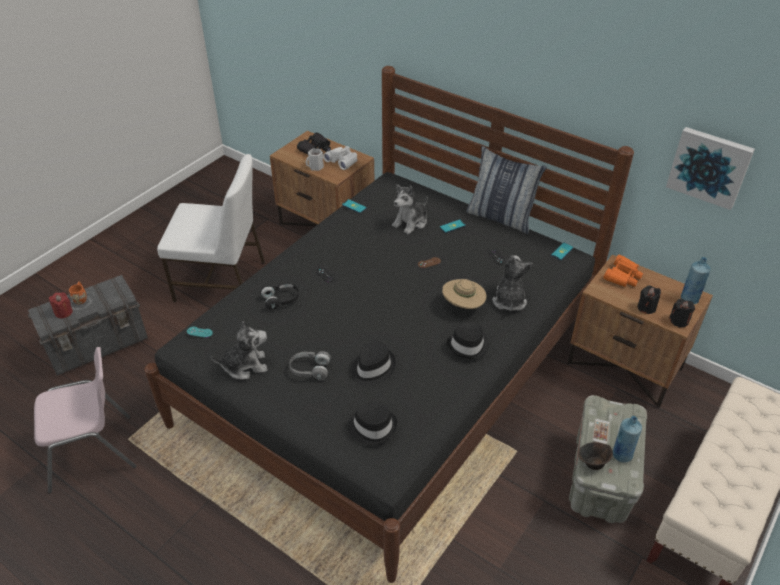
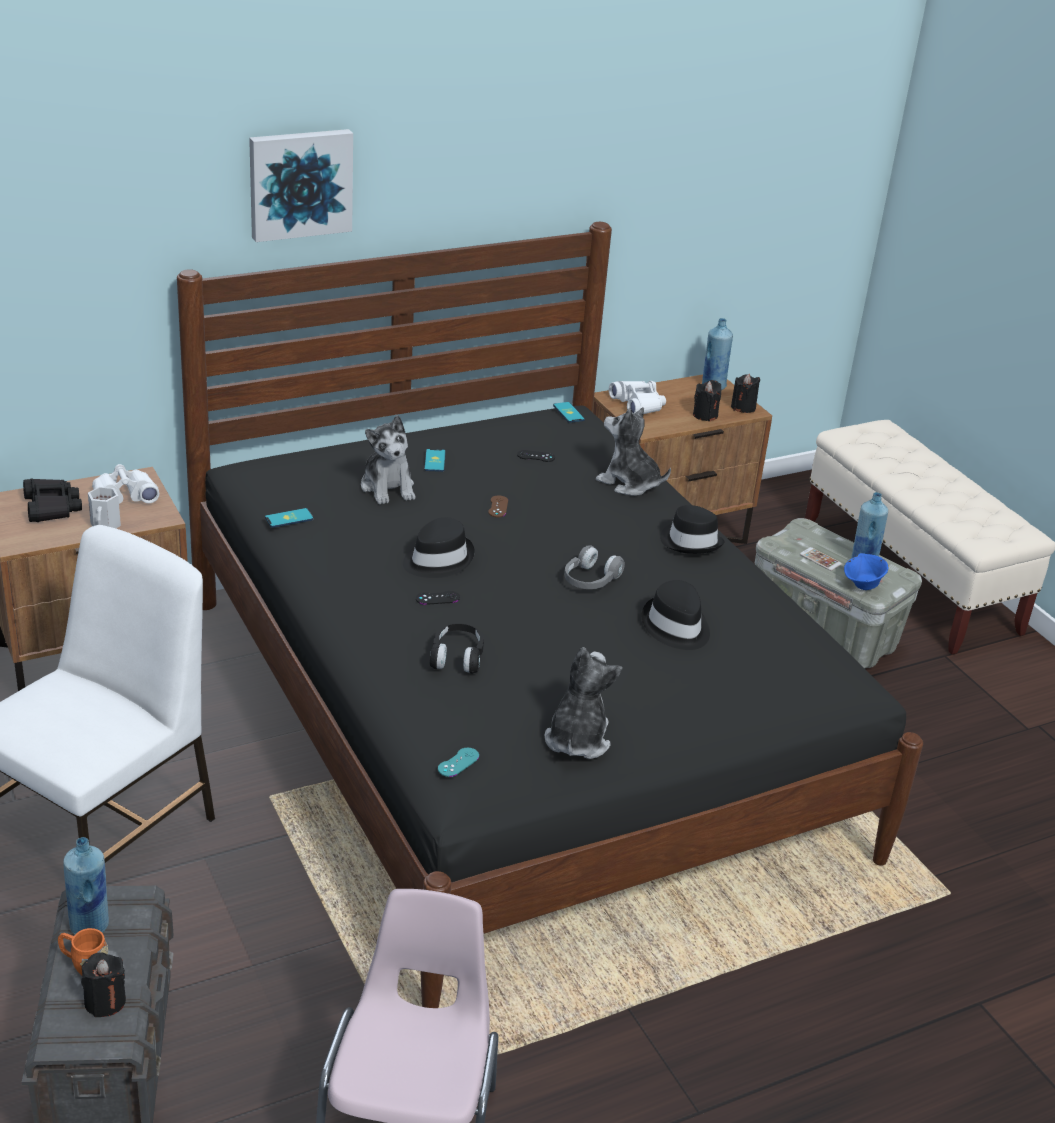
camera: 65 degrees left, 10 degrees down
red candle [49,292,73,318] -> black candle [81,952,126,1017]
grey headphones [289,351,331,380] -> grey headphones moved to [564,545,625,589]
black hat [347,403,397,445] -> black hat moved to [403,517,475,578]
beige hat [442,279,486,309] -> none
pillow [466,146,547,234] -> none
brown bowl [578,442,613,470] -> blue bowl [844,553,888,590]
orange binoculars [603,255,643,287] -> white binoculars [609,381,666,414]
picture [666,127,755,210] -> picture moved to [249,129,353,242]
none -> blue bottle [63,837,109,935]

